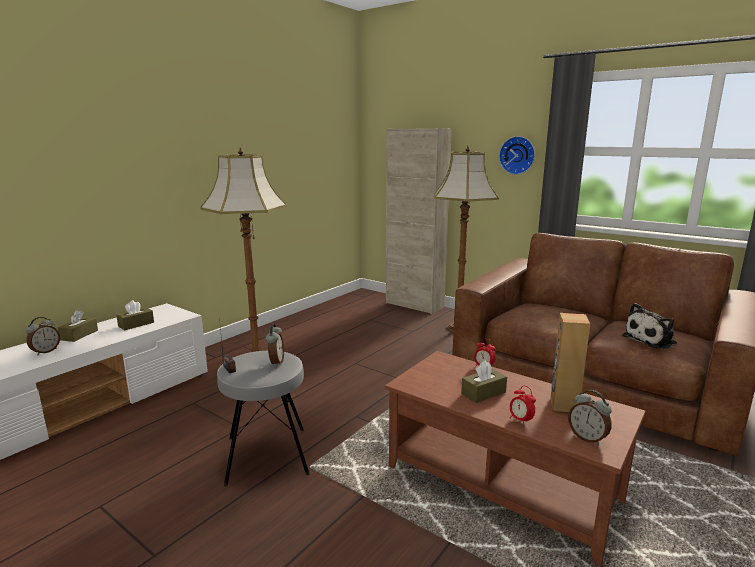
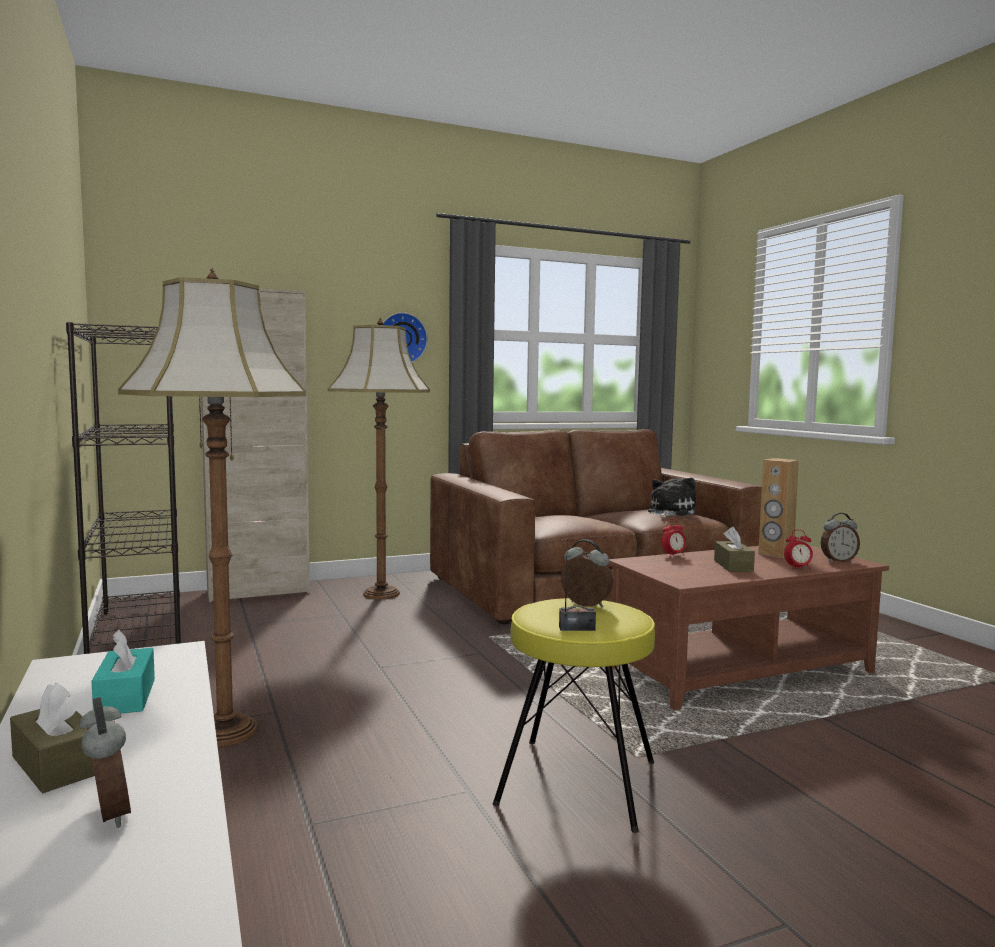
camera: 60 degrees left, 10 degrees down
brown tissue box [116,300,154,330] -> turquoise tissue box [91,629,155,713]
grey stool [217,350,310,487] -> yellow stool [492,598,655,833]
plush toy [622,303,677,349] -> plush toy turned 150 degrees counterclockwise [648,478,696,518]
none -> black bookcase [66,322,181,654]

